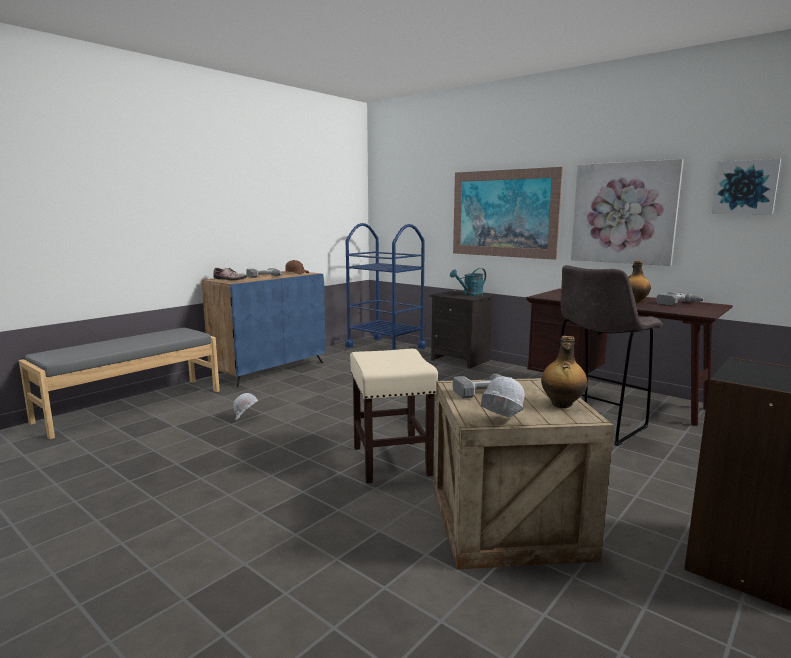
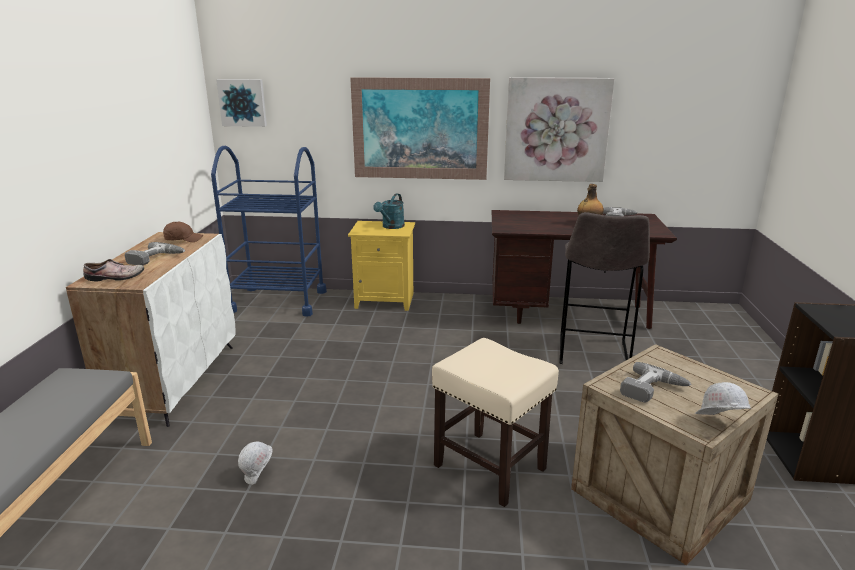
camera: 35 degrees left, 10 degrees up
blue cabinet [202,271,326,387] -> white cabinet [66,232,235,427]
black nightstand [430,290,495,369] -> yellow nightstand [348,221,415,311]
bottle [541,336,587,408] -> none
picture [712,159,781,214] -> picture moved to [216,79,267,127]

